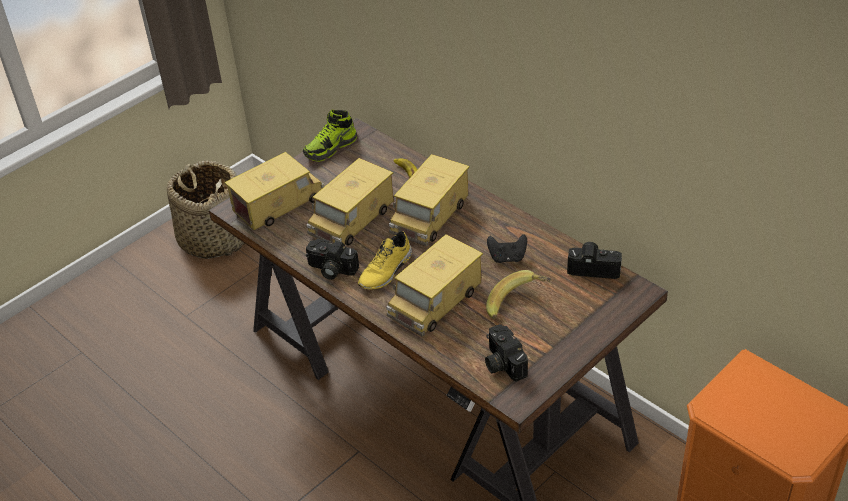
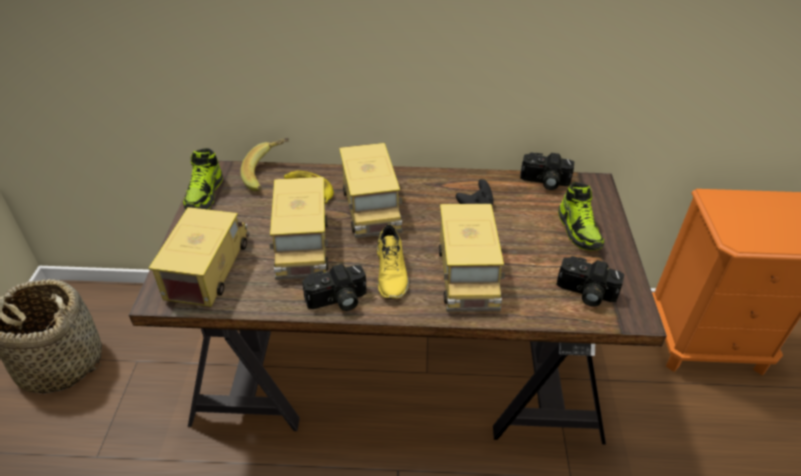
camera: 45 degrees left, 0 degrees up
banana [486,270,551,319] -> banana moved to [240,138,289,191]
camera [567,242,622,279] -> camera turned 135 degrees counterclockwise [520,153,574,190]
none -> shoe [558,182,604,250]

